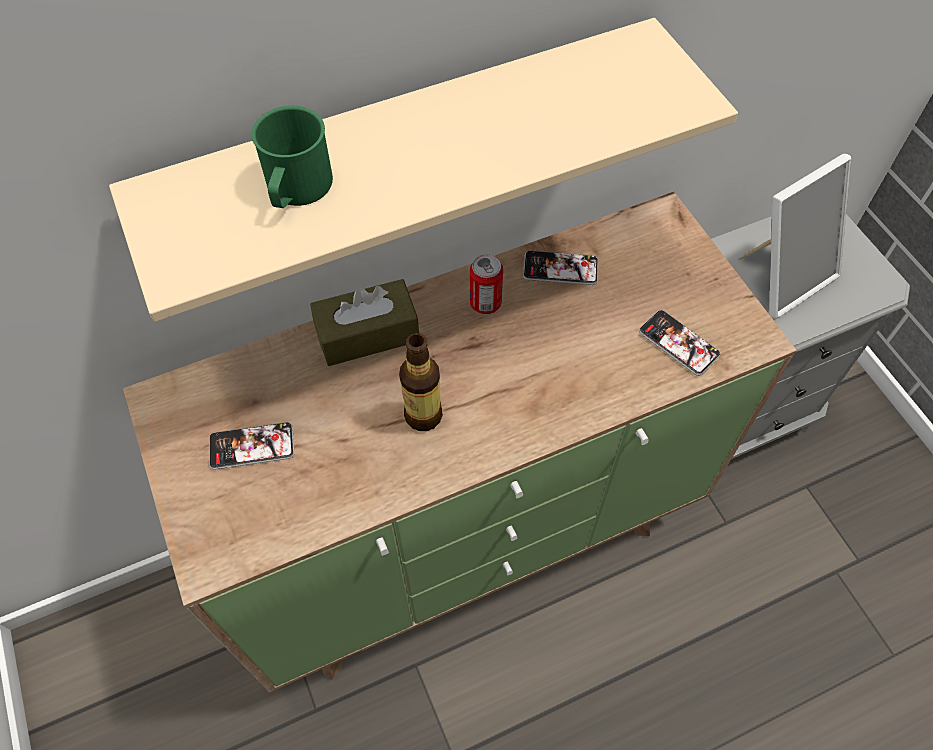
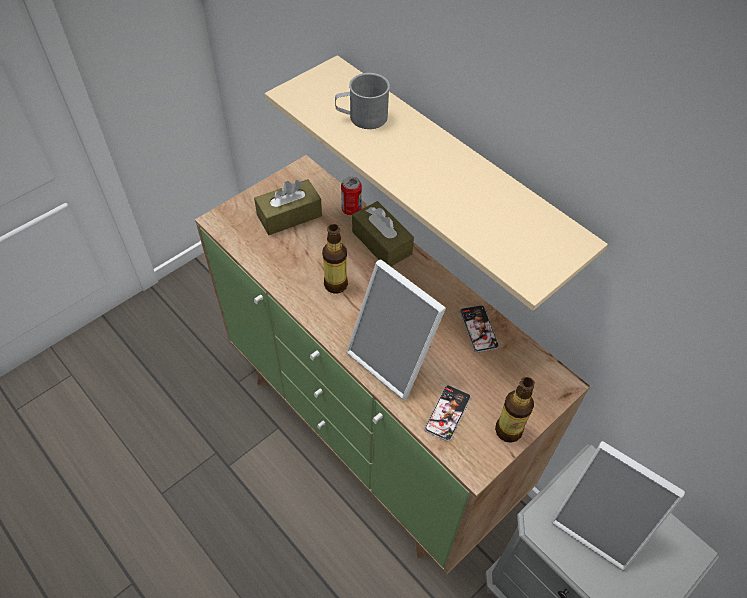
camera: 70 degrees right, 5 degrees down
phone [209,422,294,470] -> brown tissue box [254,179,322,235]
green mug [251,106,333,208] -> grey mug [335,73,390,129]
can [470,255,503,314] -> can moved to [341,177,362,215]
none -> picture frame [346,260,446,400]
none -> bottle [495,377,535,443]

